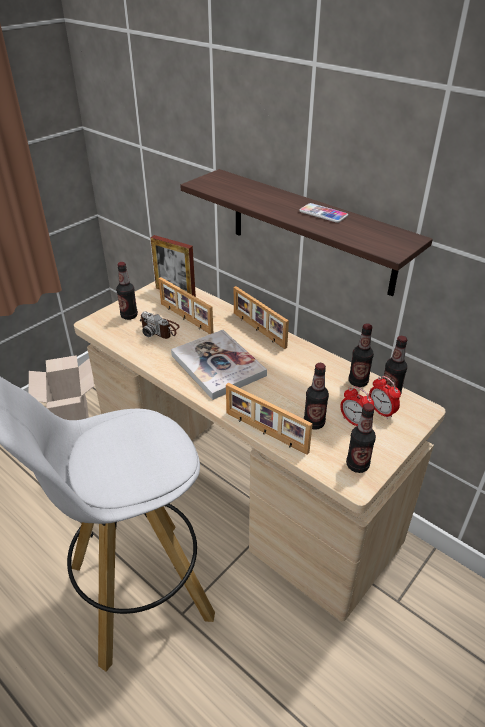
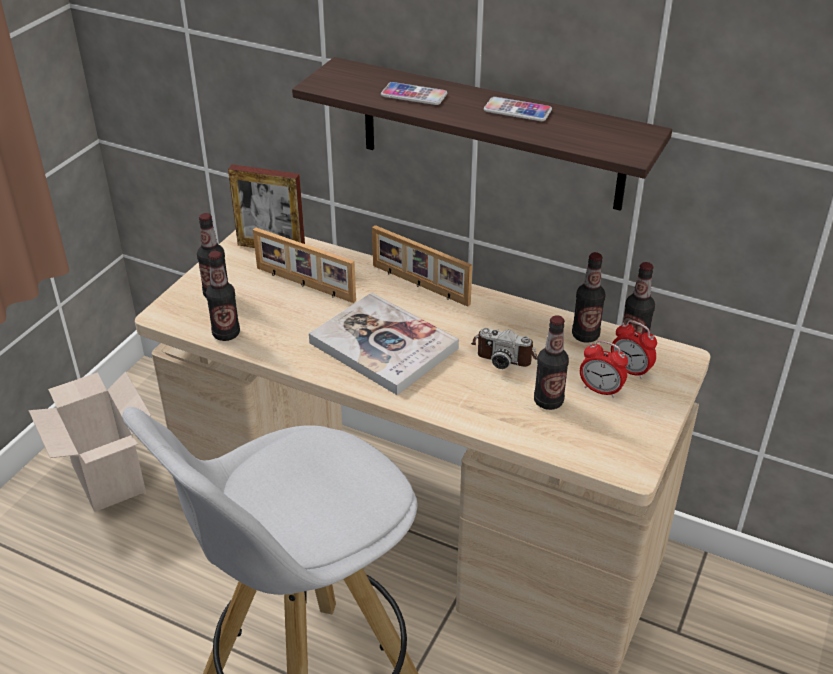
camera: 15 degrees left, 0 degrees up
camera [140,311,180,339] -> camera moved to [471,328,537,369]
picture frame [226,383,313,455] -> none
bottle [346,403,376,473] -> bottle moved to [206,251,240,341]
none -> phone [381,82,447,105]

